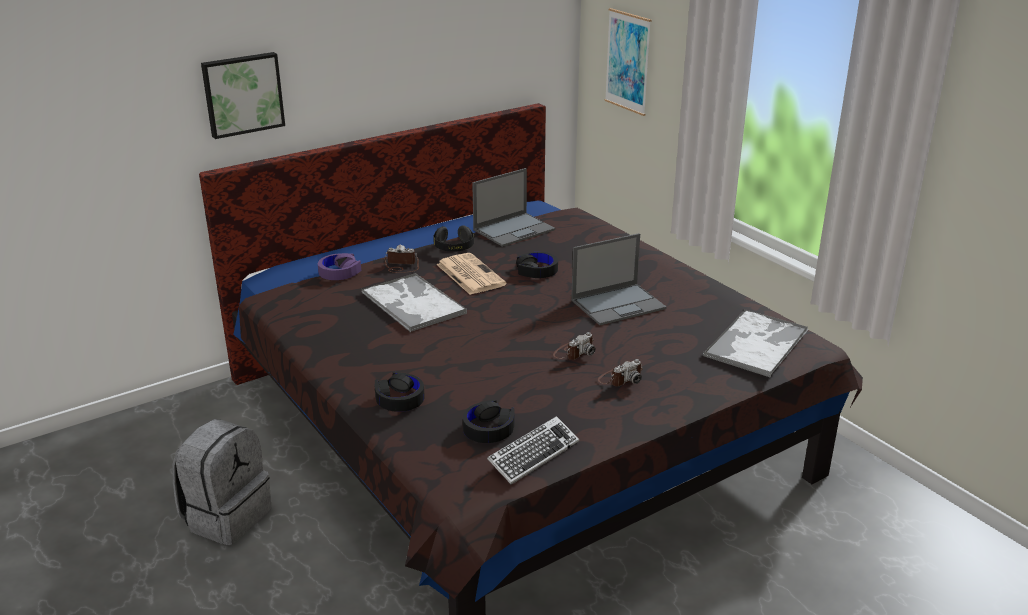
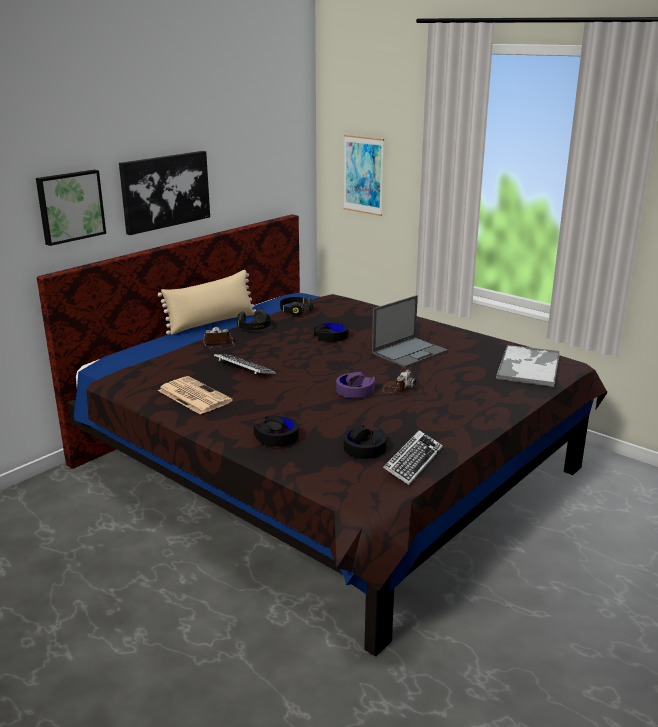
camera: 15 degrees left, 5 degrees down
grey backpack [173,419,272,545] -> none
purple headphones [318,253,361,280] -> purple headphones moved to [336,372,375,398]
tray [362,273,467,332] -> keyboard [214,354,276,374]
newspaper [436,253,507,295] -> newspaper moved to [158,376,233,414]
laptop [472,168,555,247] -> black headphones [280,297,313,316]
camera [598,359,643,386] -> none
none -> picture [119,151,210,235]
none -> beige pillow [158,270,256,335]

